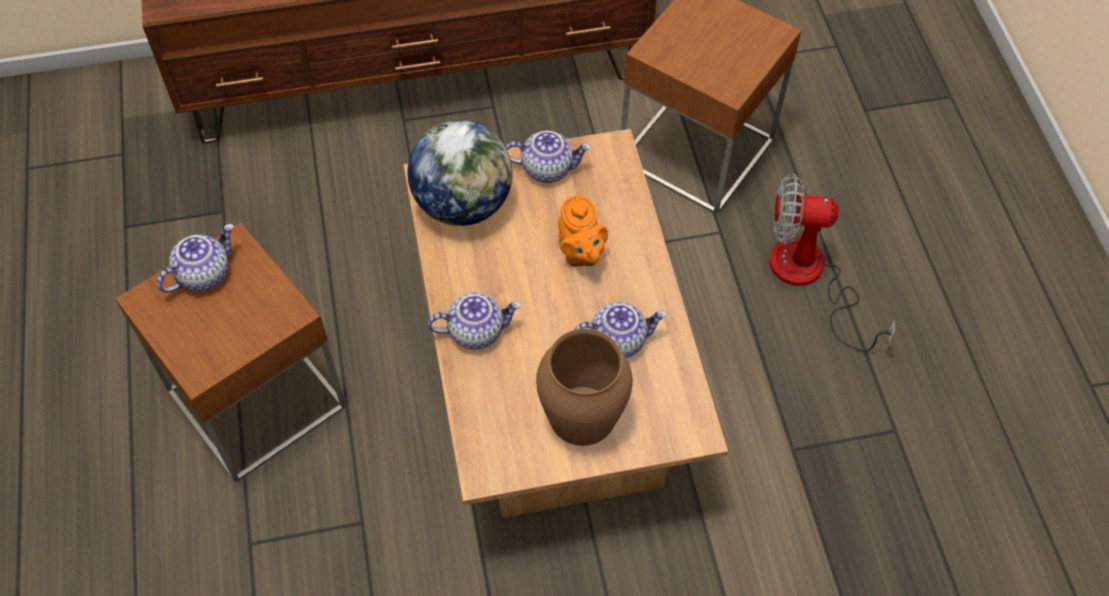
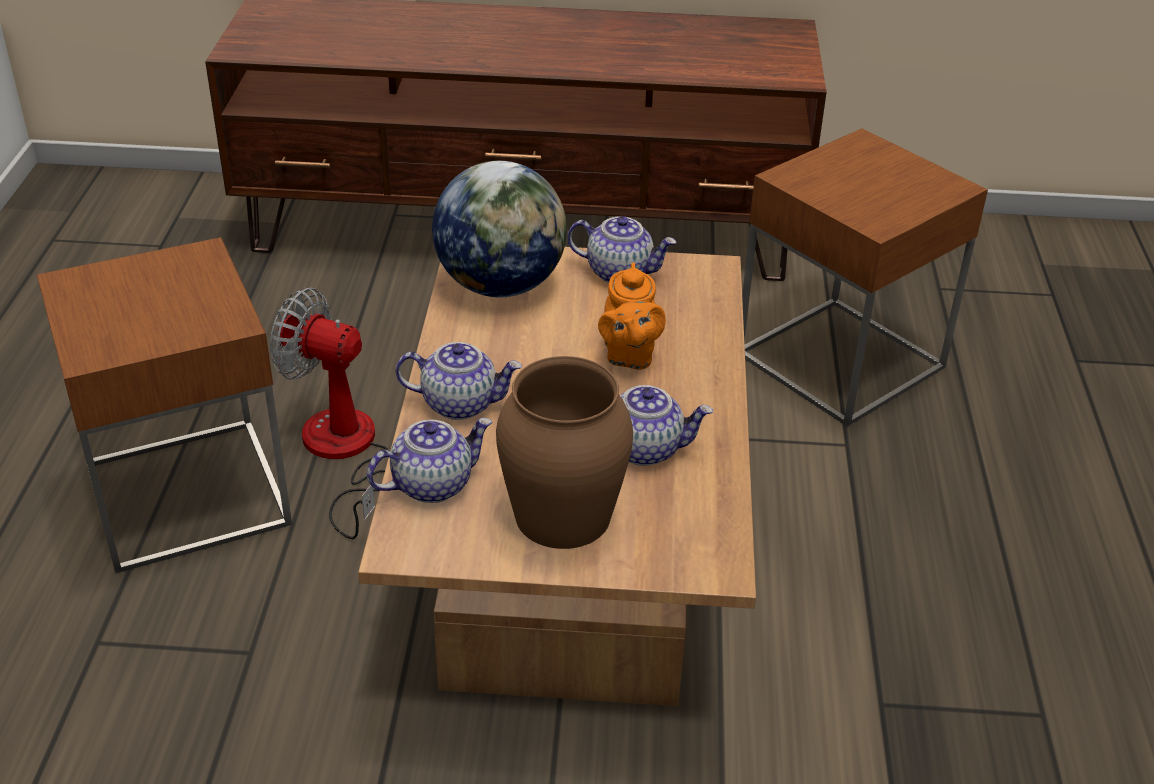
camera: 15 degrees right, 20 degrees down
teapot [157,224,234,293] -> teapot moved to [367,418,492,503]
fan [769,174,895,351] -> fan moved to [270,288,388,539]

